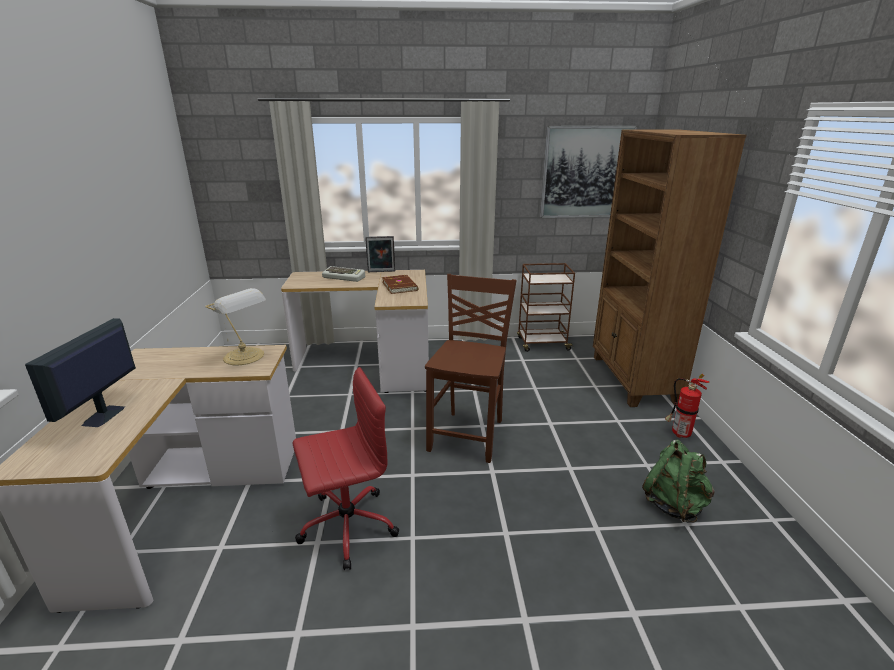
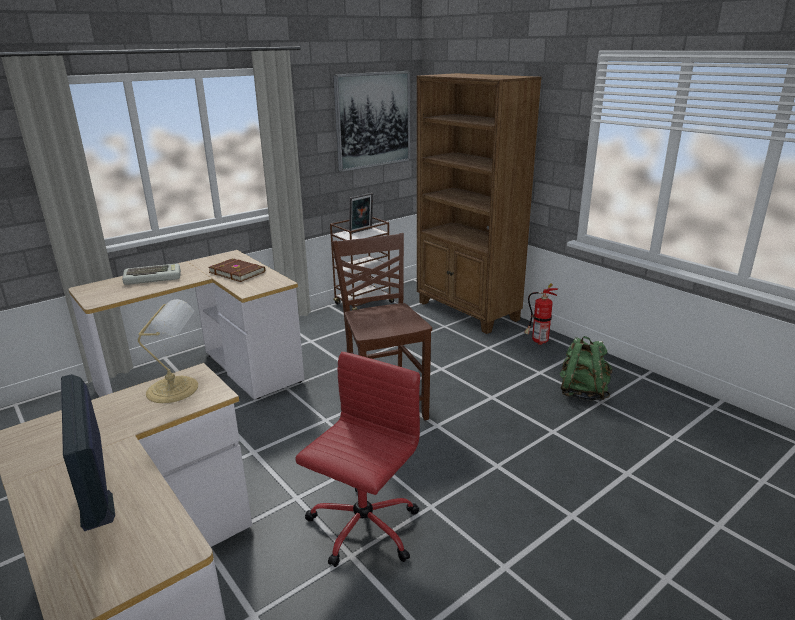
camera: 35 degrees left, 0 degrees up
picture frame [365,236,395,272] -> picture frame moved to [349,193,373,234]

